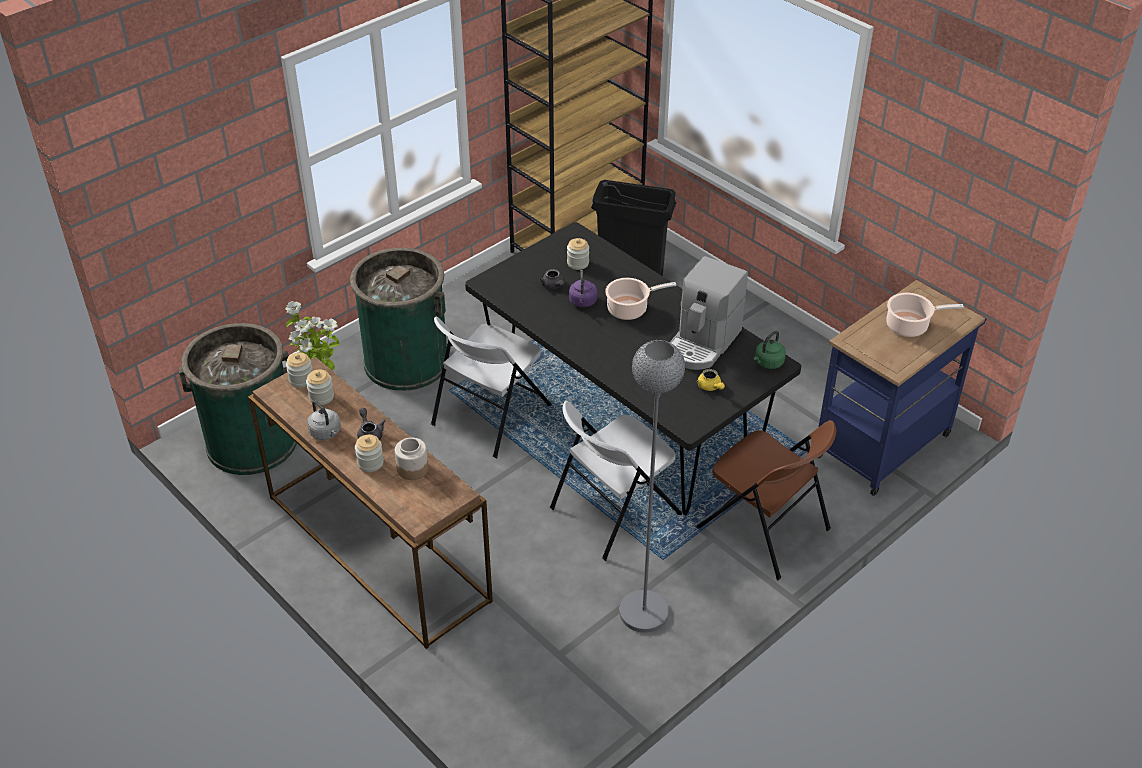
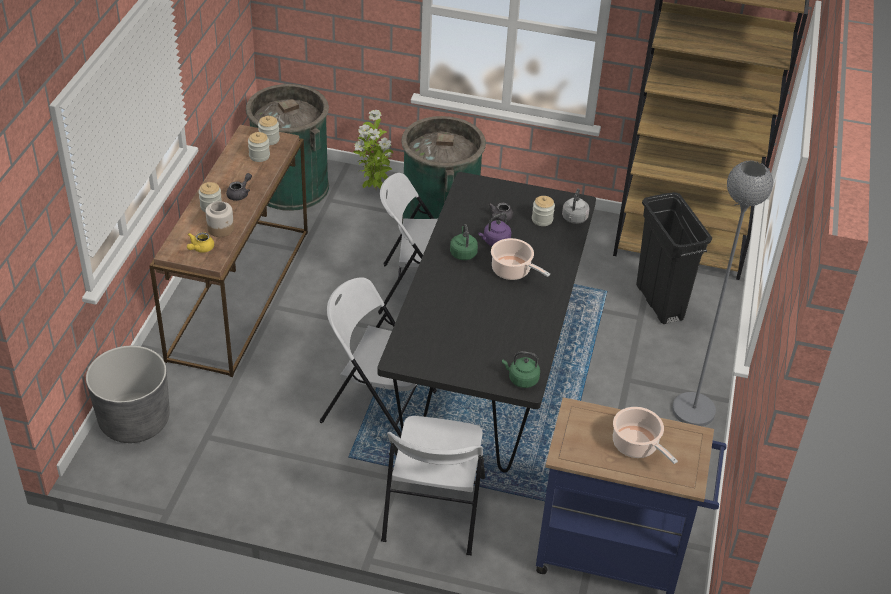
camera: 55 degrees right, 0 degrees up
grey kettle [307,401,341,440] -> grey kettle moved to [562,189,589,224]
grey floor lamp [619,340,685,633] -> grey floor lamp moved to [672,161,773,426]
coffee machine [670,256,748,370] -> none
brown chair [696,420,836,580] -> white chair [381,416,486,556]
yellow teapot [697,369,725,391] -> yellow teapot moved to [187,232,214,253]
none -> grey planter [86,346,170,443]
none -> green kettle [450,224,478,260]

